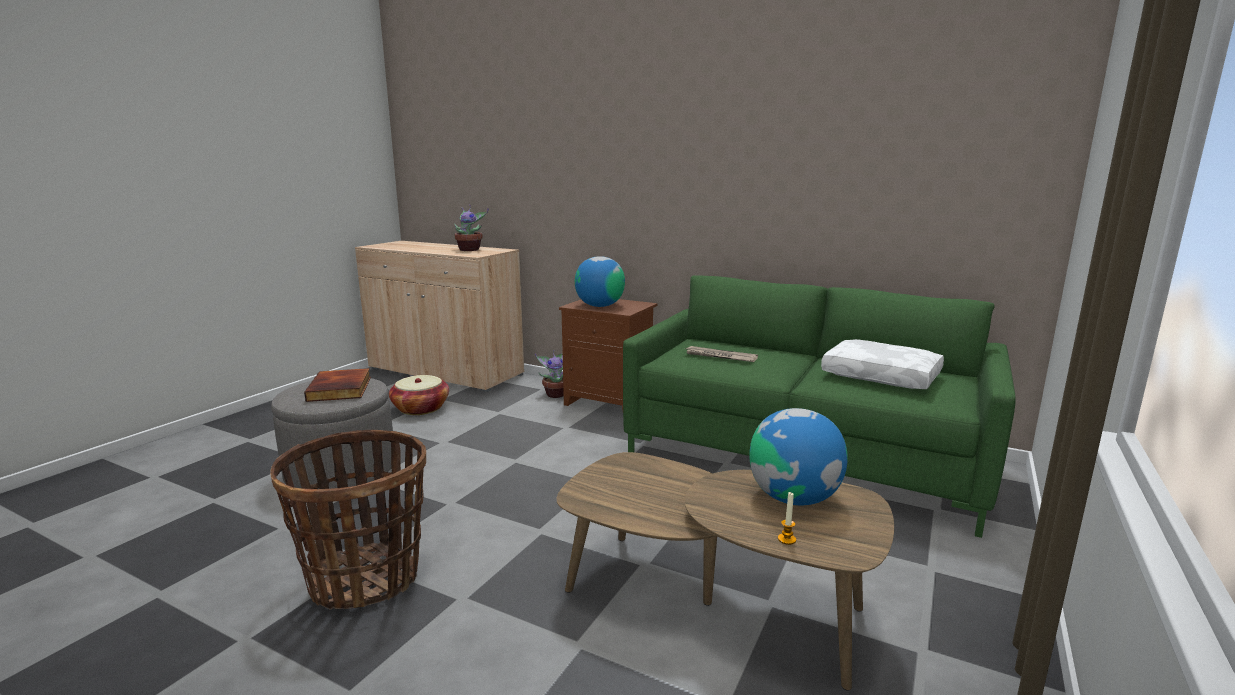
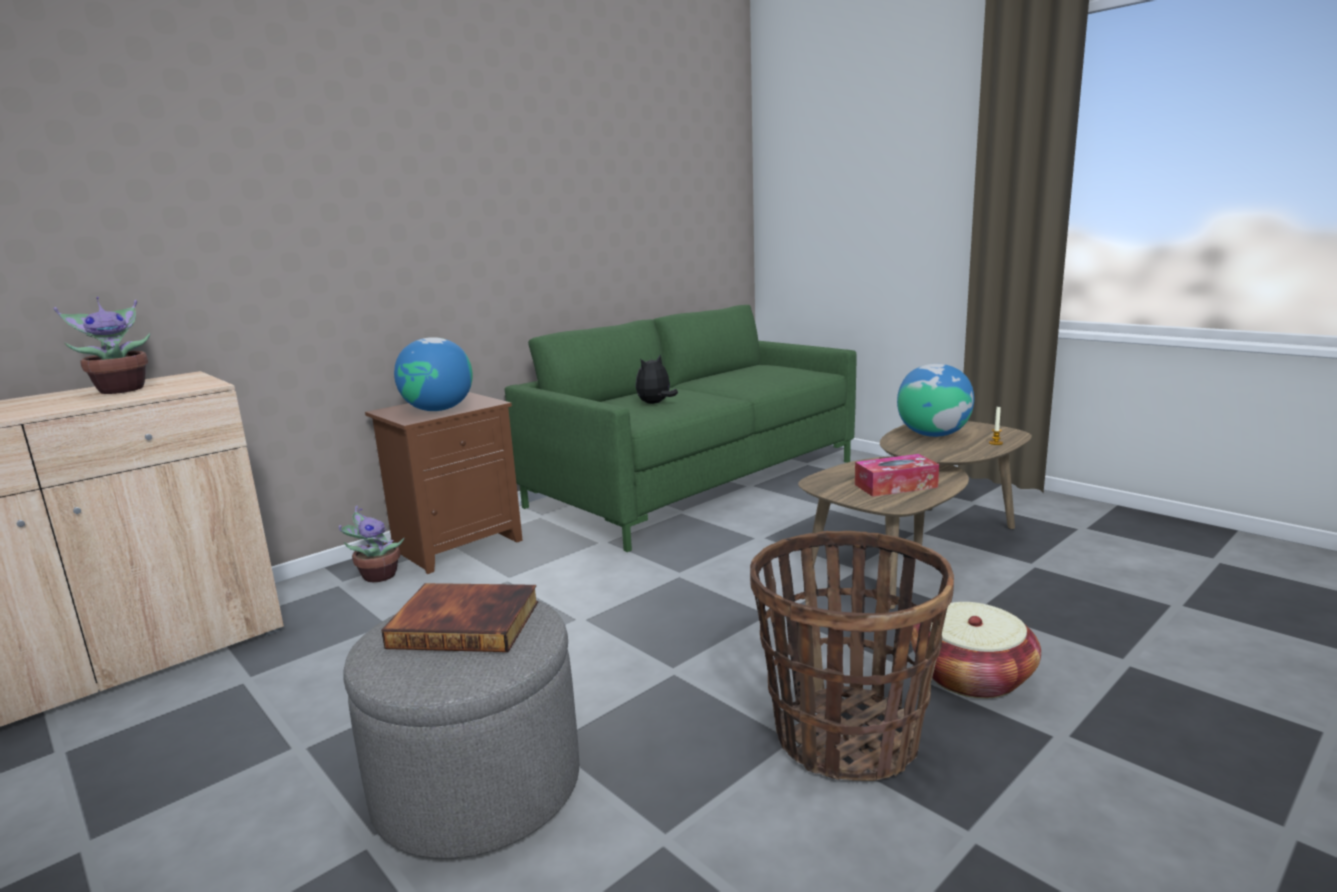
camera: 70 degrees left, 0 degrees up
basket [389,375,449,415] -> basket moved to [911,602,1041,699]
newspaper [684,346,758,362] -> plush toy [636,355,678,404]
white pillow [821,339,944,389] -> none
none -> tissue box [855,454,939,497]

